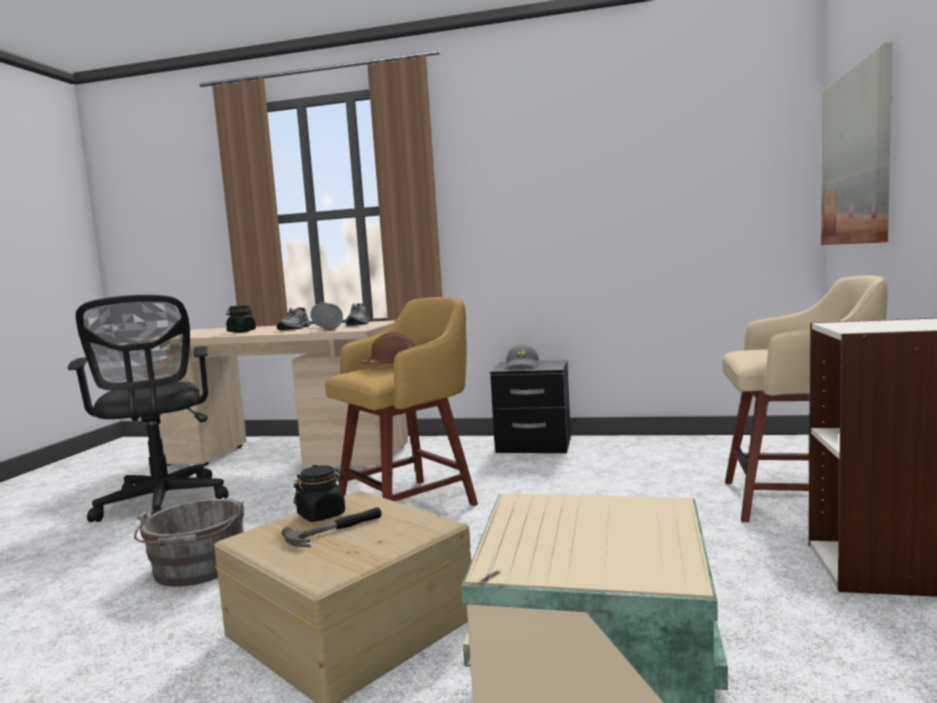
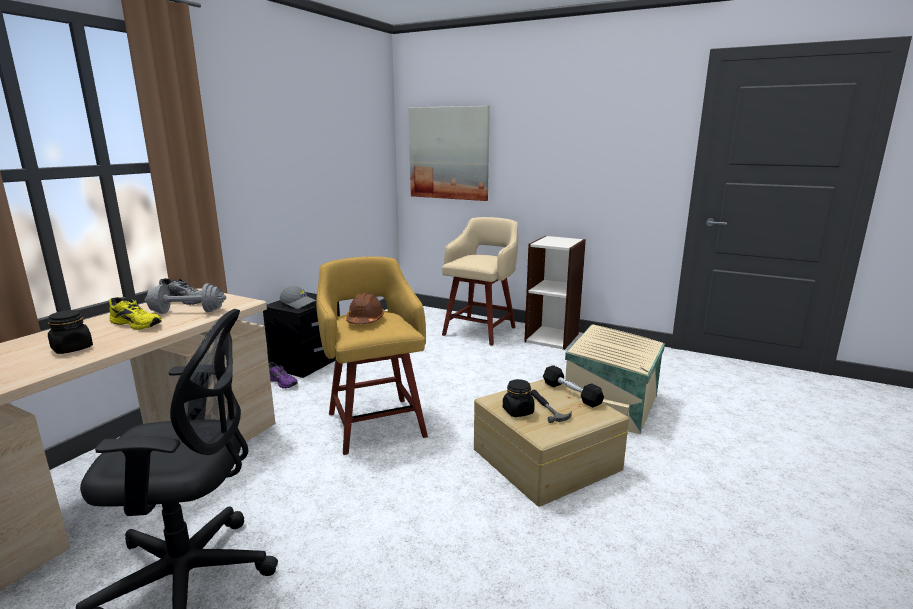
camera: 75 degrees left, 10 degrees up
grey bucket [134,499,244,587] -> none
grey shoe [277,307,310,330] -> yellow shoe [109,297,162,330]
none -> purple shoe [269,362,298,388]
none -> black dumbbell [543,365,604,408]

